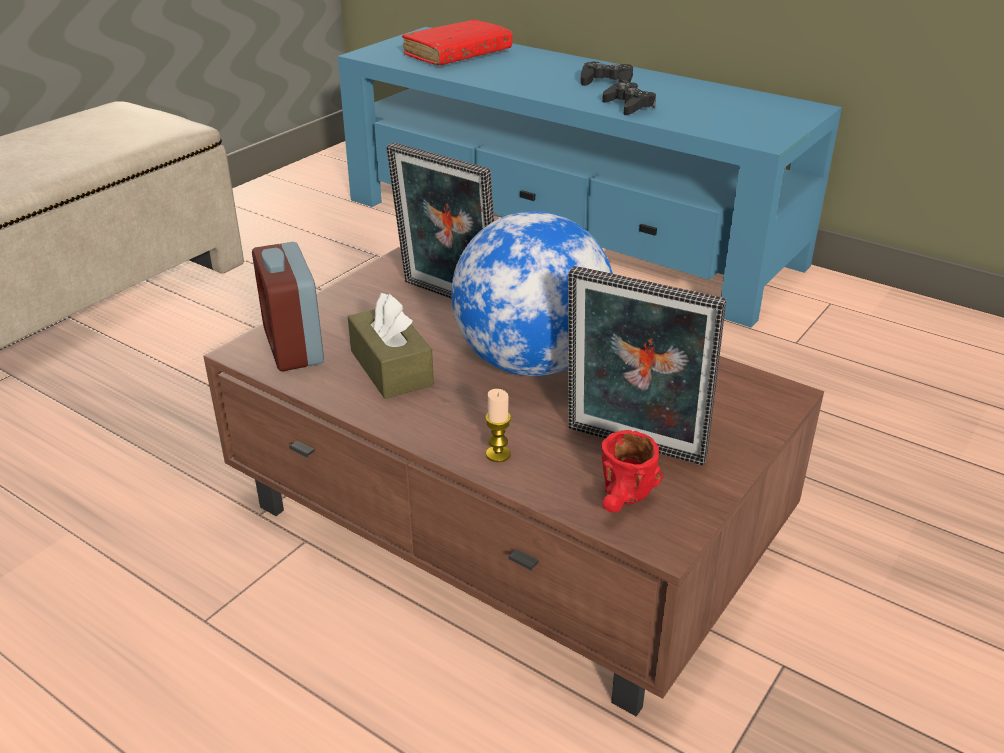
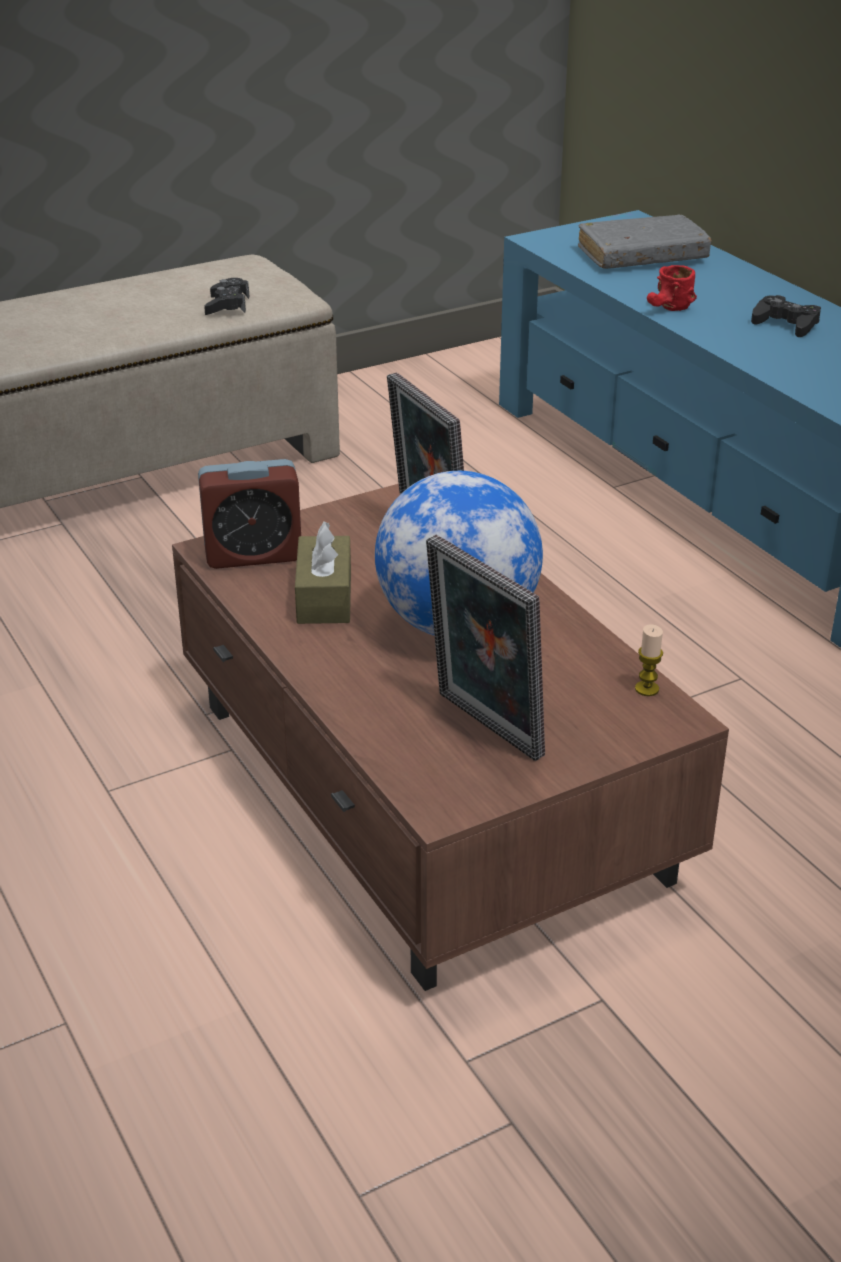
camera: 25 degrees right, 0 degrees up
alarm clock [252,242,324,371] -> alarm clock turned 105 degrees counterclockwise [198,459,301,569]
red book [402,19,513,65] -> grey book [578,214,712,269]
candle [485,389,511,462] -> candle moved to [635,624,663,696]
red mug [601,430,664,513] -> red mug moved to [647,265,697,311]
black game controller [602,82,656,115] -> black game controller moved to [204,278,249,315]

